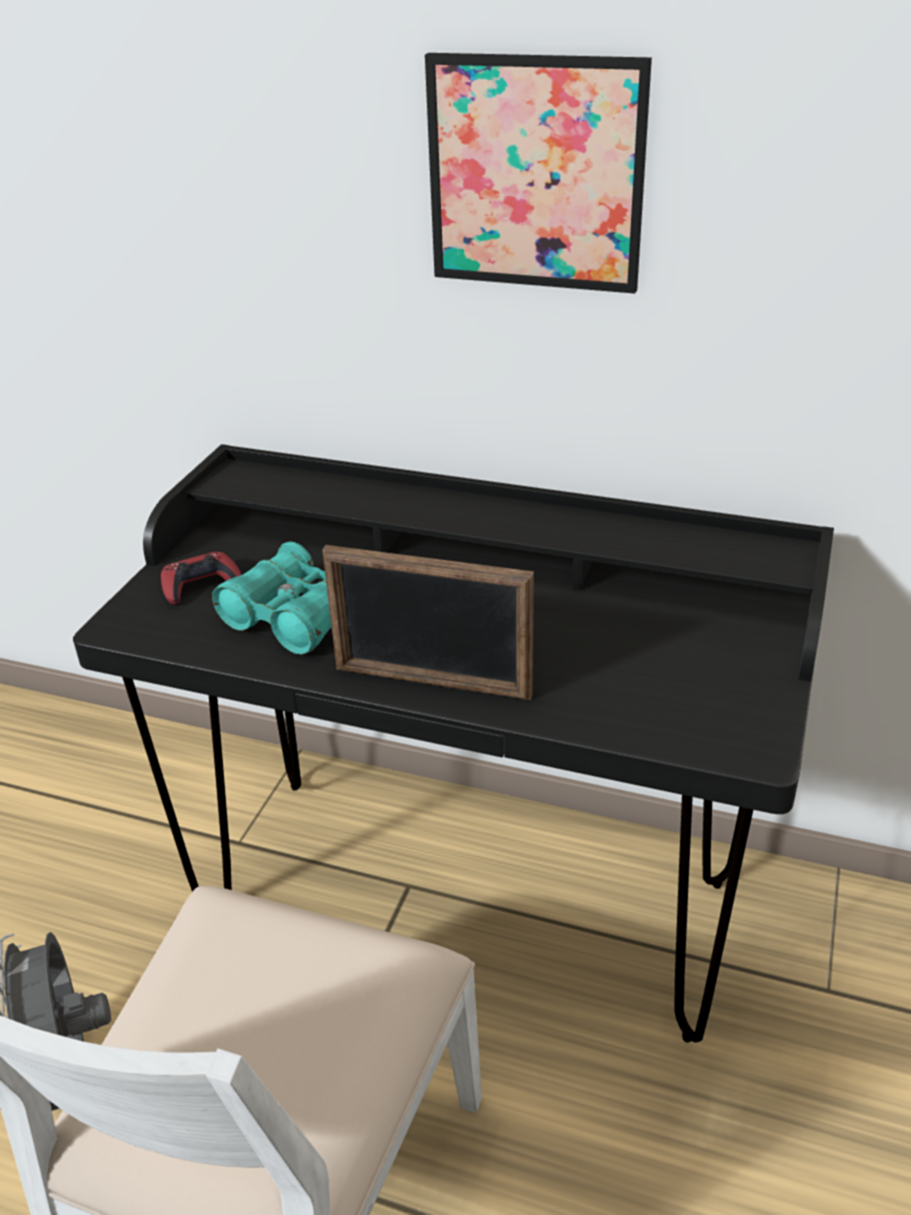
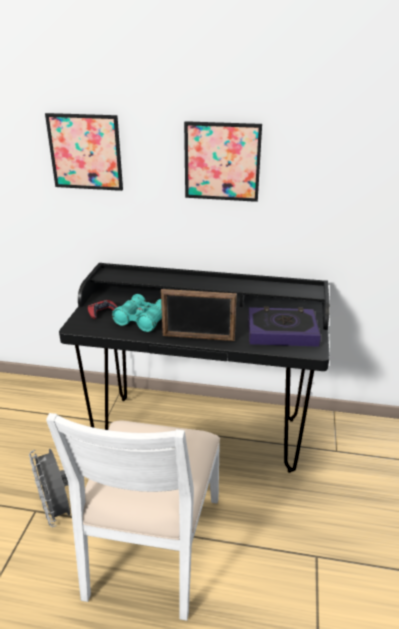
camera: 10 degrees left, 5 degrees down
none -> picture [45,113,123,191]
none -> book [248,306,321,347]

